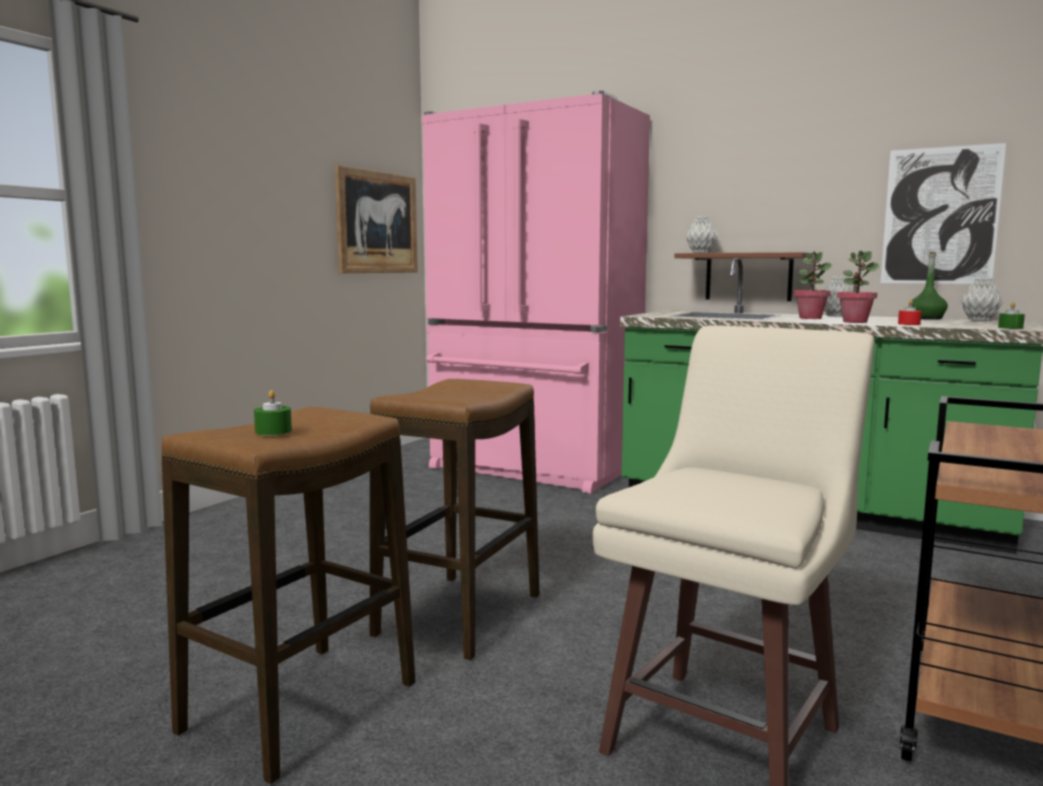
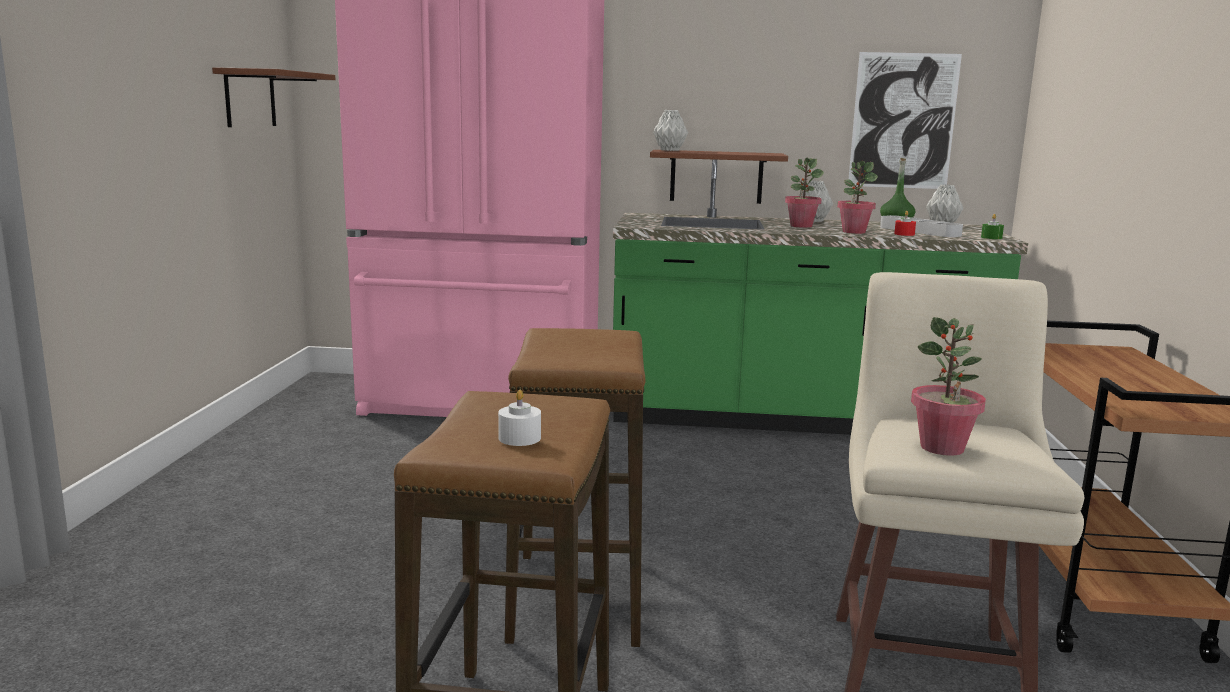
camera: 25 degrees left, 5 degrees up
green candle [254,390,292,435] -> white candle [498,390,541,446]
picture [335,165,418,273] -> brown shelf [212,67,335,127]
none -> grey tray [880,215,963,237]
none -> potted plant [911,317,986,456]

